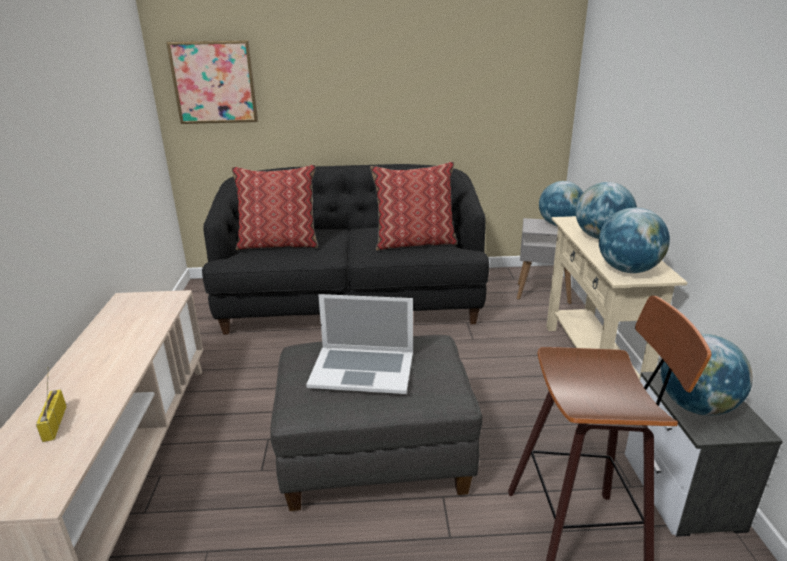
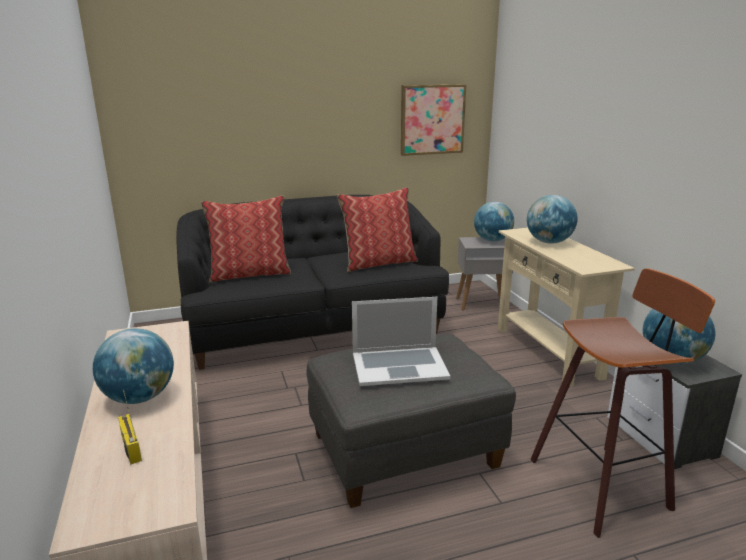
camera: 15 degrees left, 5 degrees down
picture [166,40,258,124] -> picture moved to [401,84,467,156]
globe [599,207,670,273] -> globe moved to [93,328,174,404]

